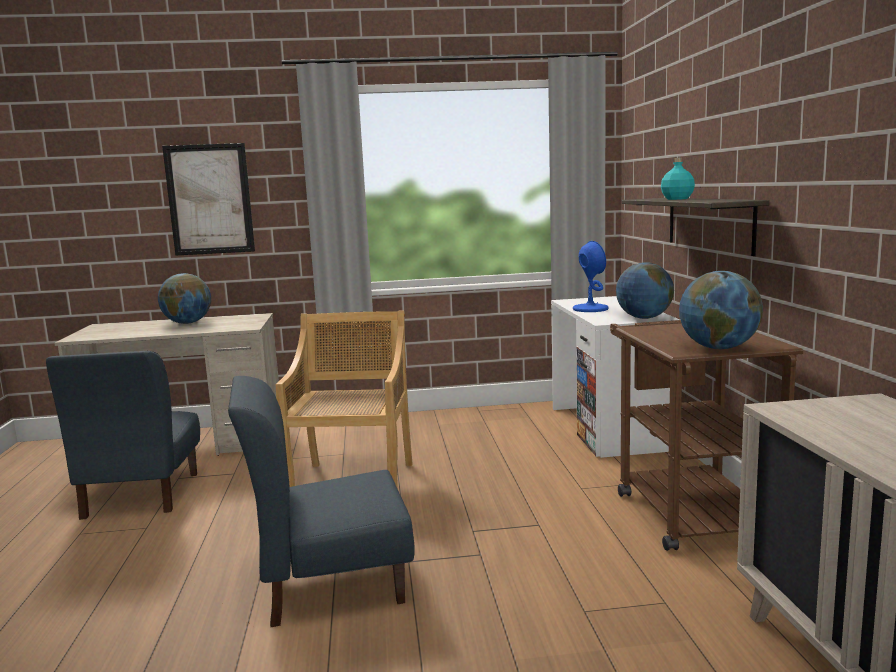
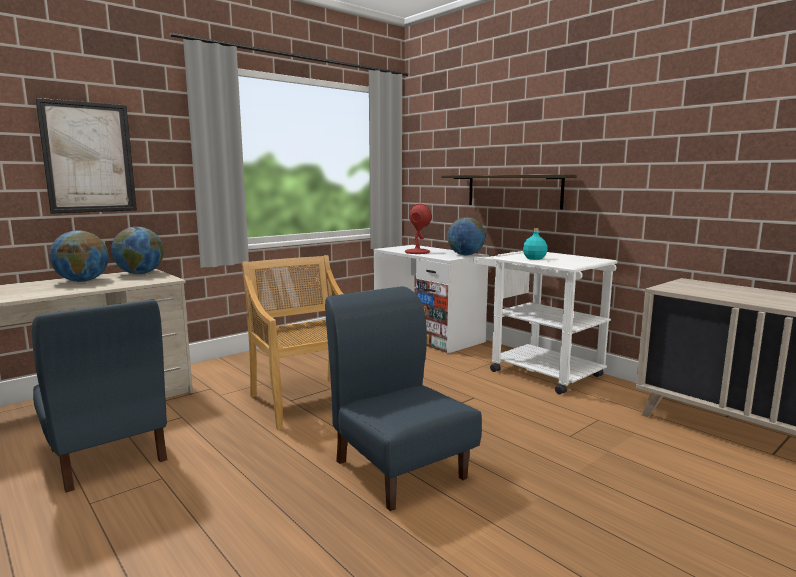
camera: 35 degrees left, 0 degrees up
blue chair [228,376,415,627] -> blue chair turned 105 degrees clockwise [325,286,482,511]
blue table lamp [573,241,609,312] -> red table lamp [405,204,432,254]
brown cart [610,320,803,551] -> white cart [473,251,617,394]
turquoise bottle [661,157,695,200] -> turquoise bottle moved to [523,228,547,260]
globe [679,271,763,349] -> globe moved to [111,227,164,274]

